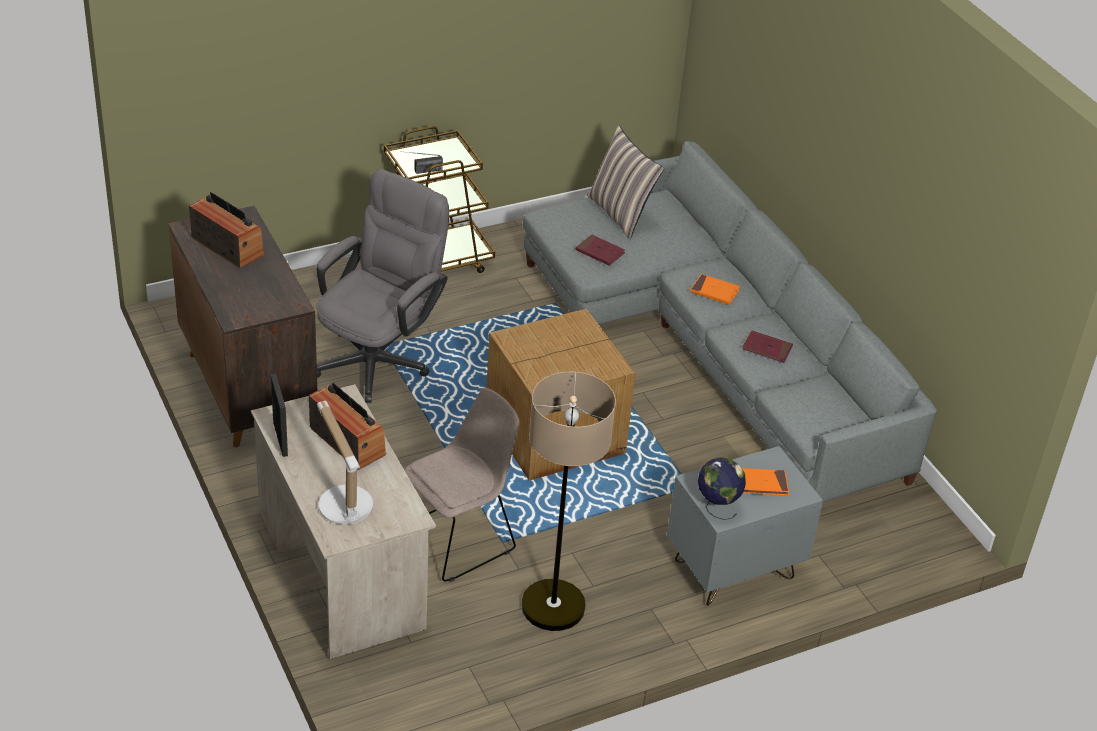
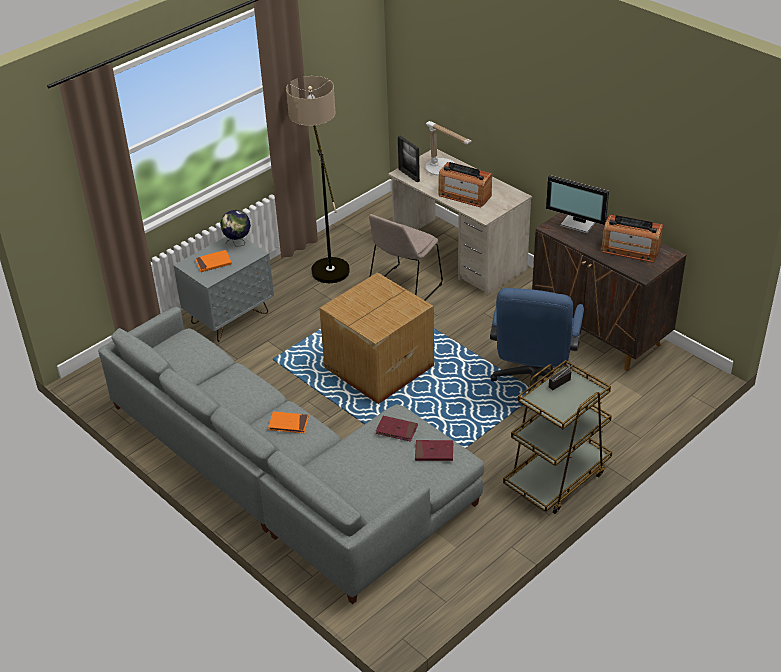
camera: 165 degrees right, 0 degrees up
picture frame [271,374,288,457] -> picture frame moved to [398,136,420,182]
grey office chair [317,169,449,403] -> blue office chair [490,288,584,390]
pillow [587,125,664,239] -> none
red book [742,330,793,363] -> red book moved to [415,440,453,461]
none -> monitor [546,175,609,234]

